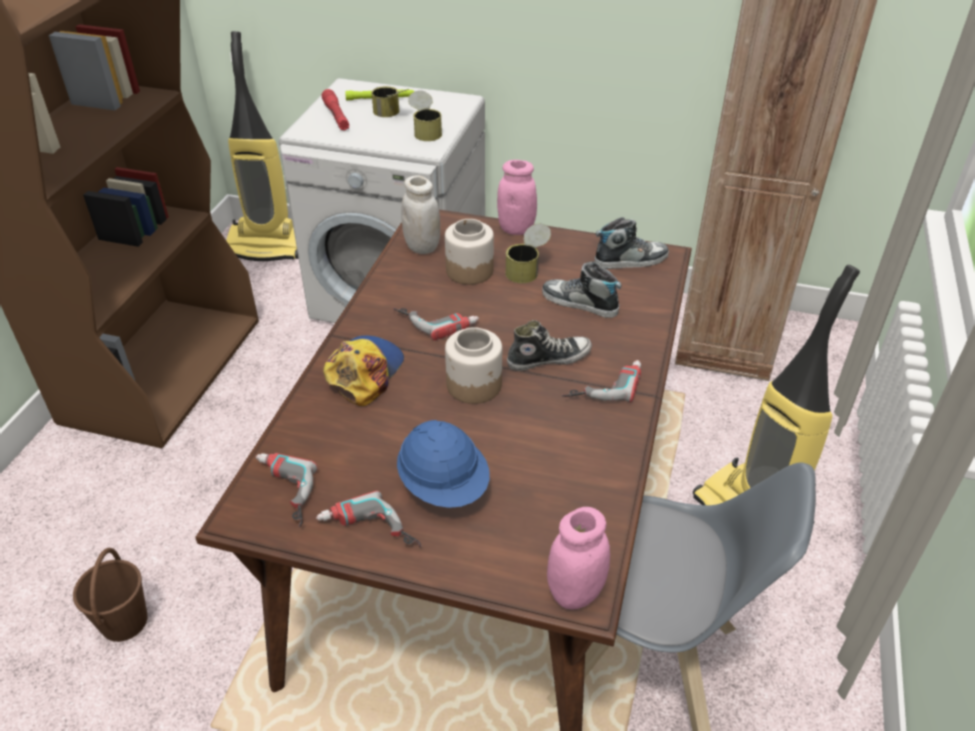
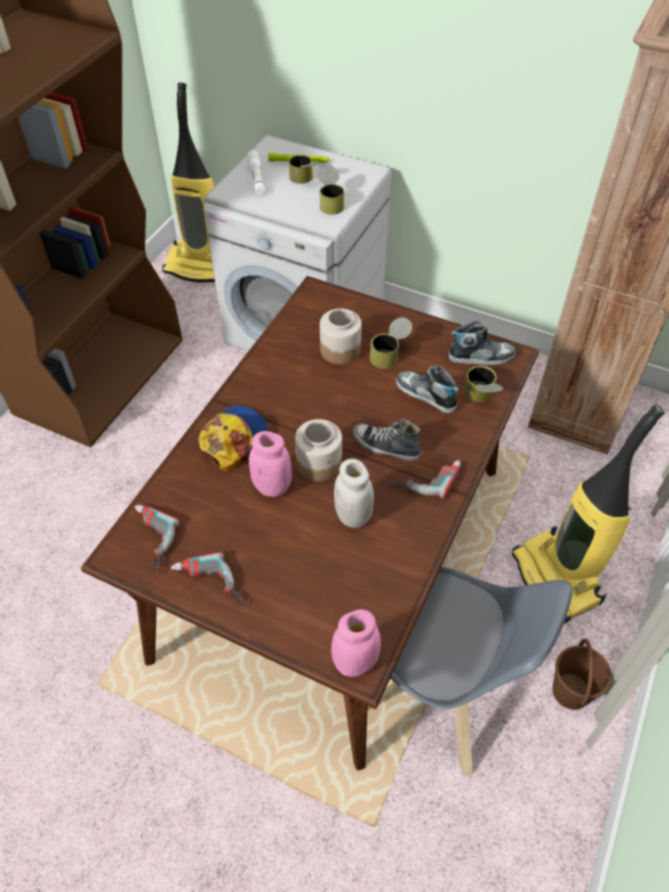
camera: 10 degrees right, 10 degrees up
brown bucket [73,548,148,642] -> brown bucket moved to [552,638,612,710]
red flashlight [322,89,349,131] -> white flashlight [247,151,265,195]
power drill [393,307,479,341] -> none
blue hard hat [397,420,490,508] -> none
white jar [401,176,440,254] -> white jar moved to [334,459,374,528]
pink jar [497,160,537,235] -> pink jar moved to [249,431,292,497]
shoe [507,320,592,371] -> shoe turned 150 degrees counterclockwise [352,418,422,461]
none -> can [464,365,503,402]

